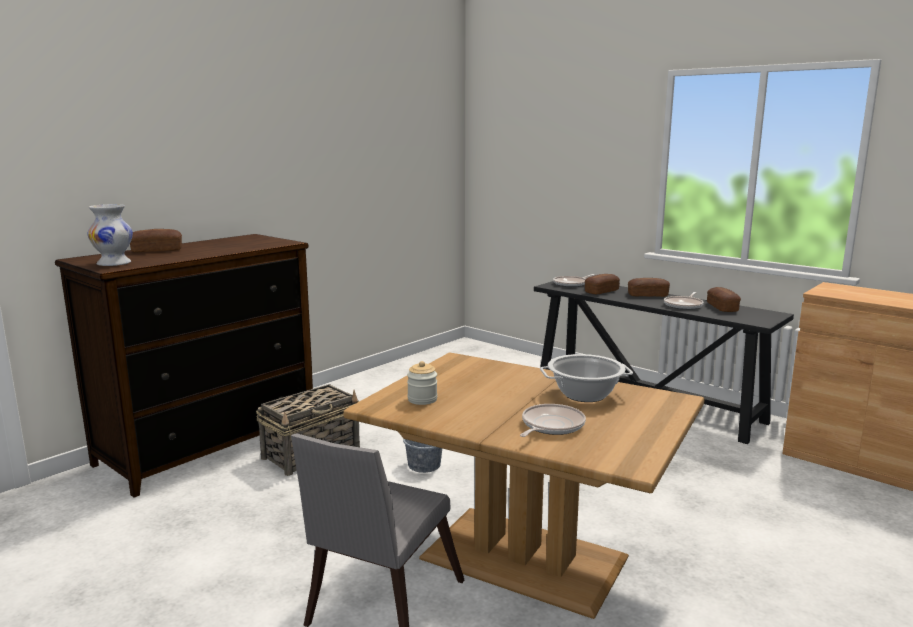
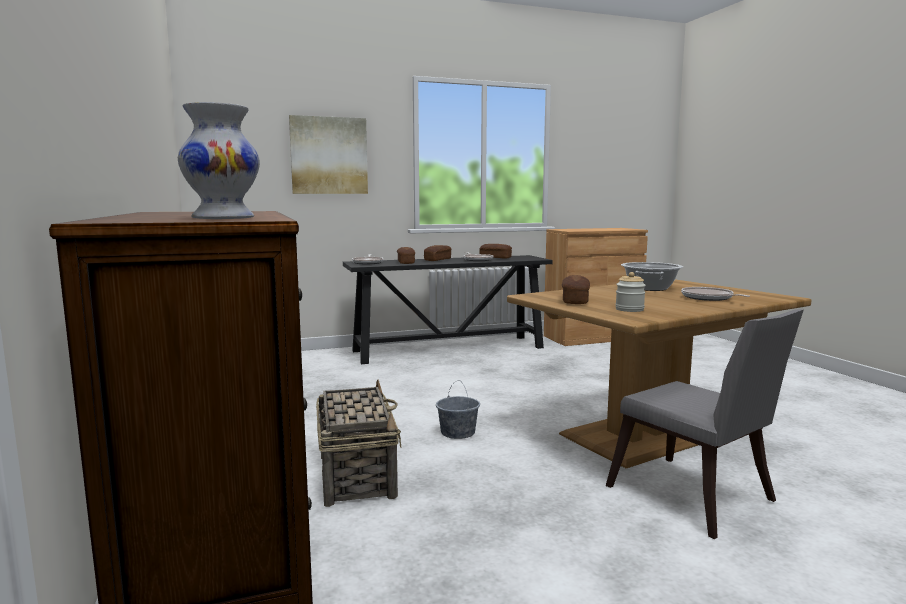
camera: 60 degrees left, 5 degrees down
bread [130,229,182,252] -> bread moved to [562,275,590,304]
none -> picture [289,115,368,194]

